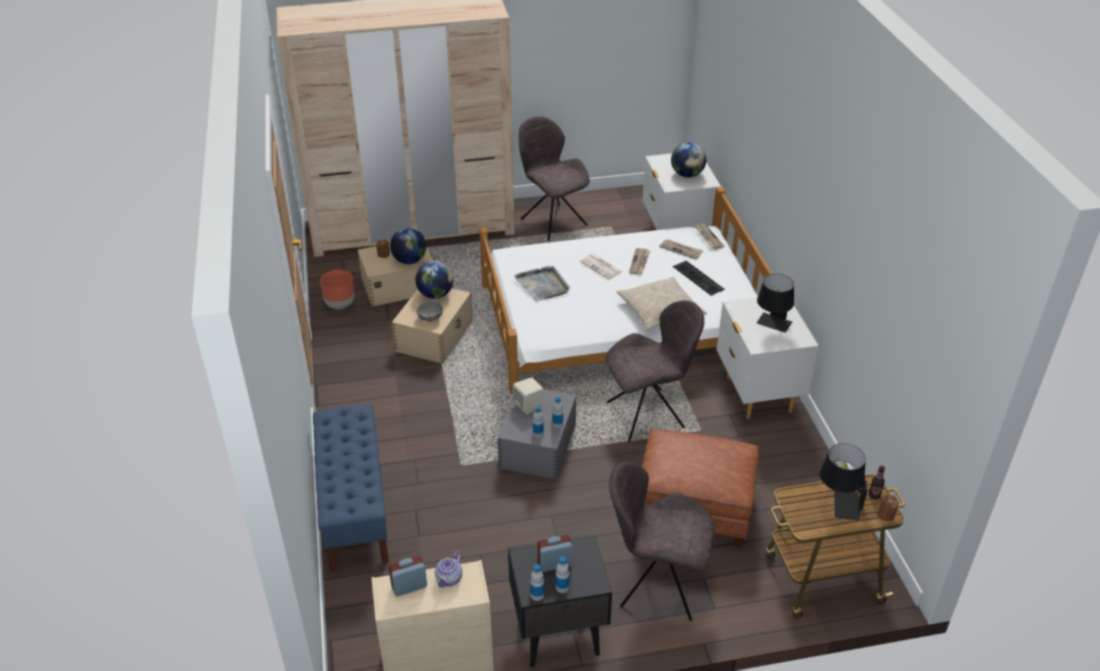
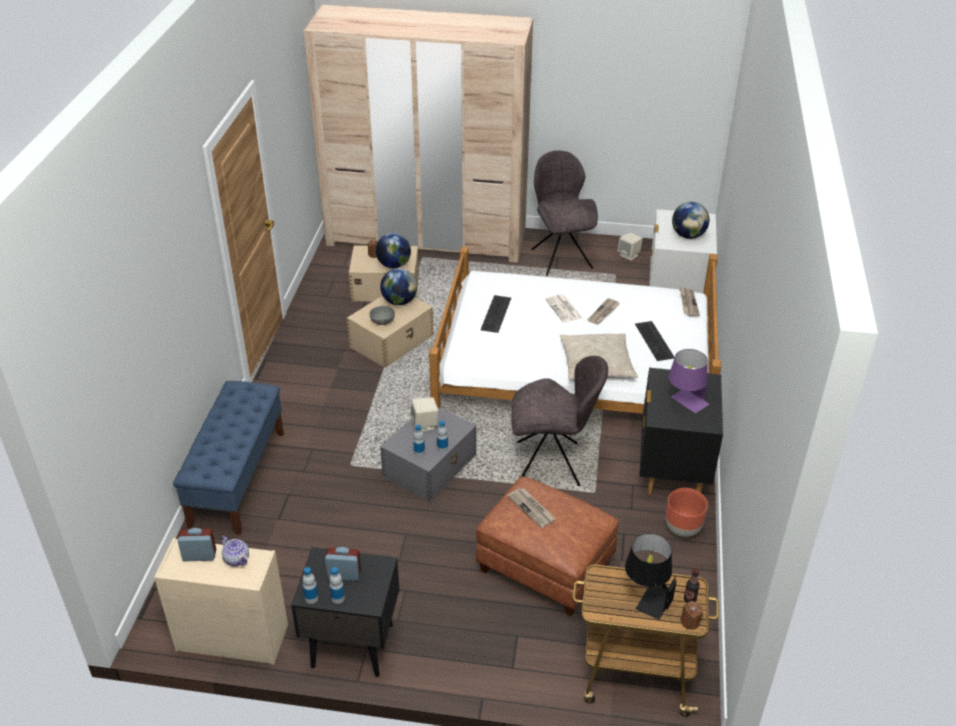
camera: 20 degrees right, 0 degrees up
brown planter [320,270,355,309] -> brown planter moved to [665,488,708,537]
teapot [435,551,462,587] -> teapot turned 90 degrees counterclockwise [221,536,249,566]
grey tray [514,266,570,302] -> keyboard [481,295,511,333]
grey chair [609,462,714,621] -> none
newspaper [659,239,703,260] -> newspaper moved to [507,488,556,528]
white nightstand [717,297,819,419] -> black nightstand [639,368,723,494]
black table lamp [757,274,794,333] -> purple table lamp [669,349,709,413]
none -> beige speaker [618,233,643,261]

